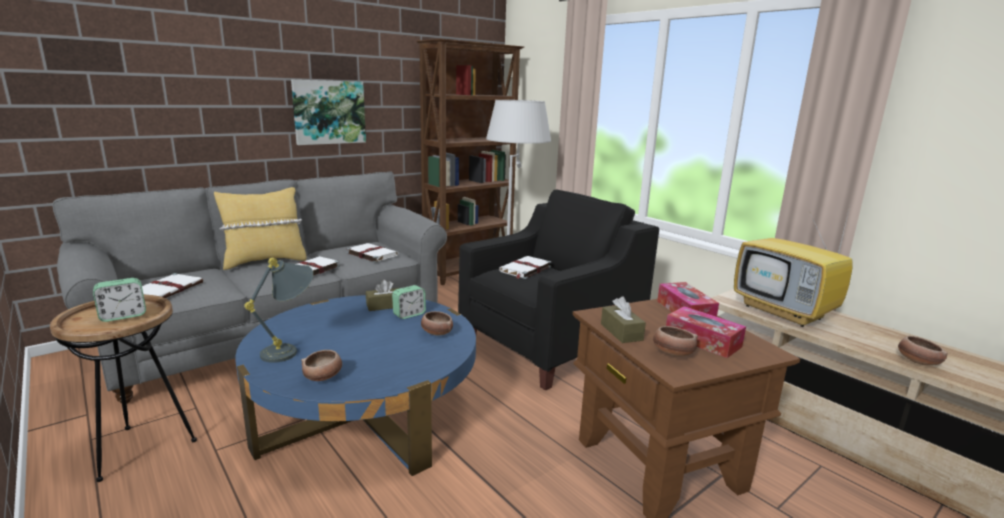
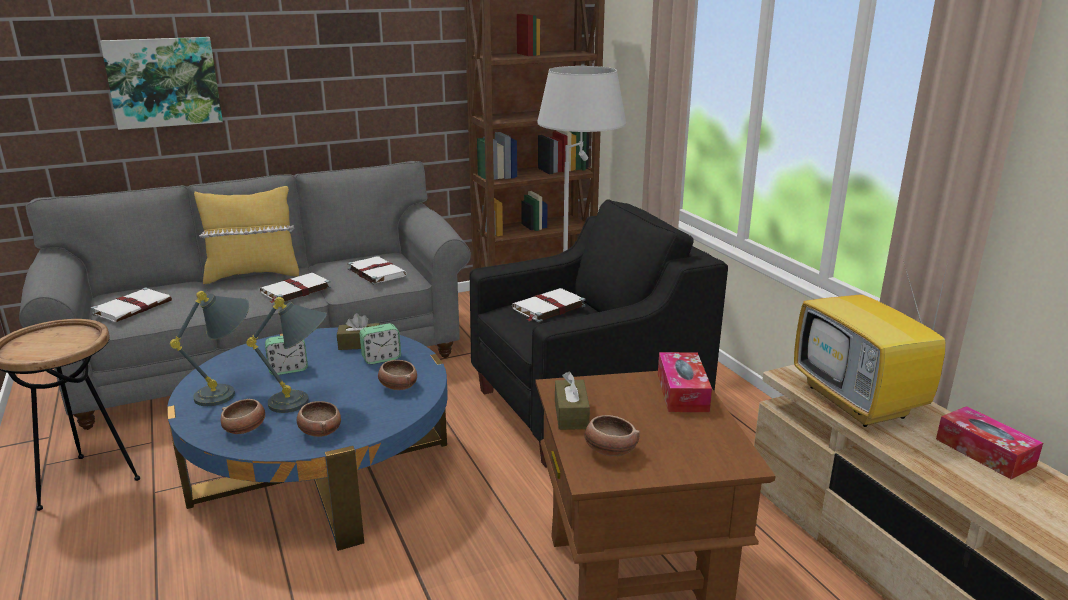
camera: 15 degrees right, 5 degrees up
alarm clock [93,278,146,322] -> alarm clock moved to [265,336,308,375]
picture [291,80,366,145] -> picture moved to [100,37,223,130]
tissue box [666,306,746,358] -> tissue box moved to [936,406,1043,479]
bowl [898,336,948,366] -> bowl moved to [297,401,341,437]
none -> grey table lamp [246,297,327,413]

